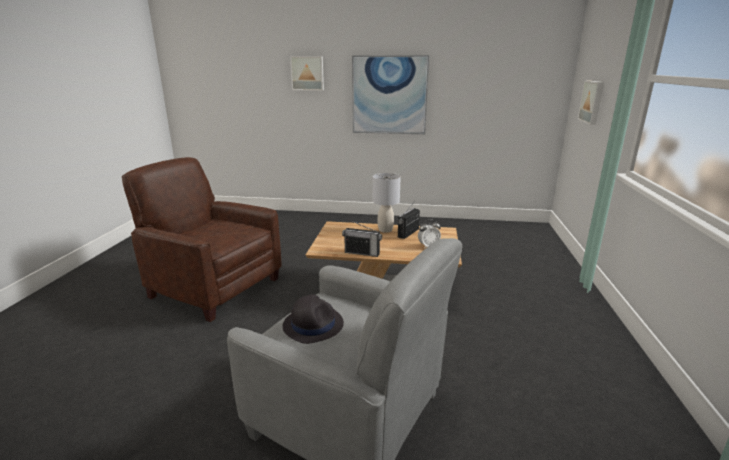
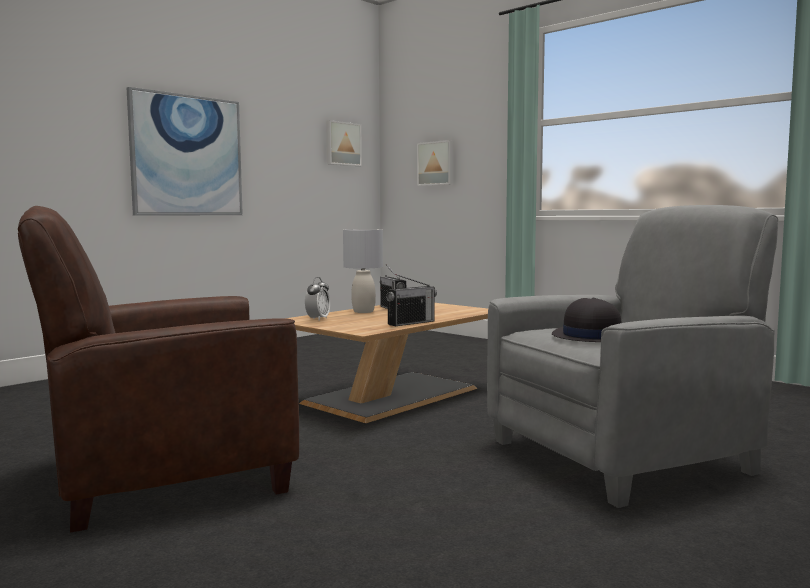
camera: 55 degrees left, 15 degrees down
picture [290,56,324,91] -> picture moved to [326,120,362,166]
alarm clock [418,219,441,249] -> alarm clock moved to [305,277,330,321]

